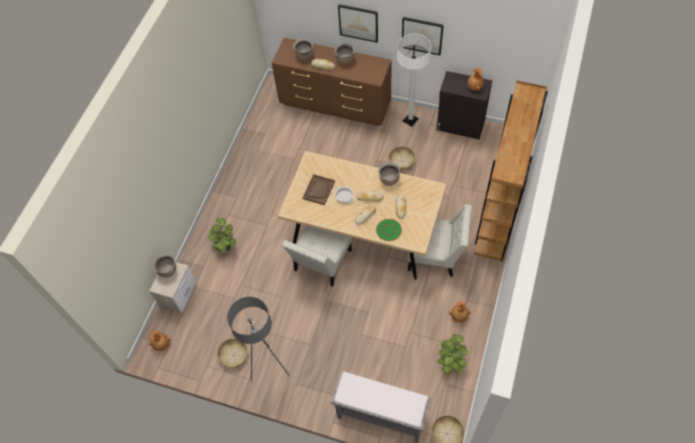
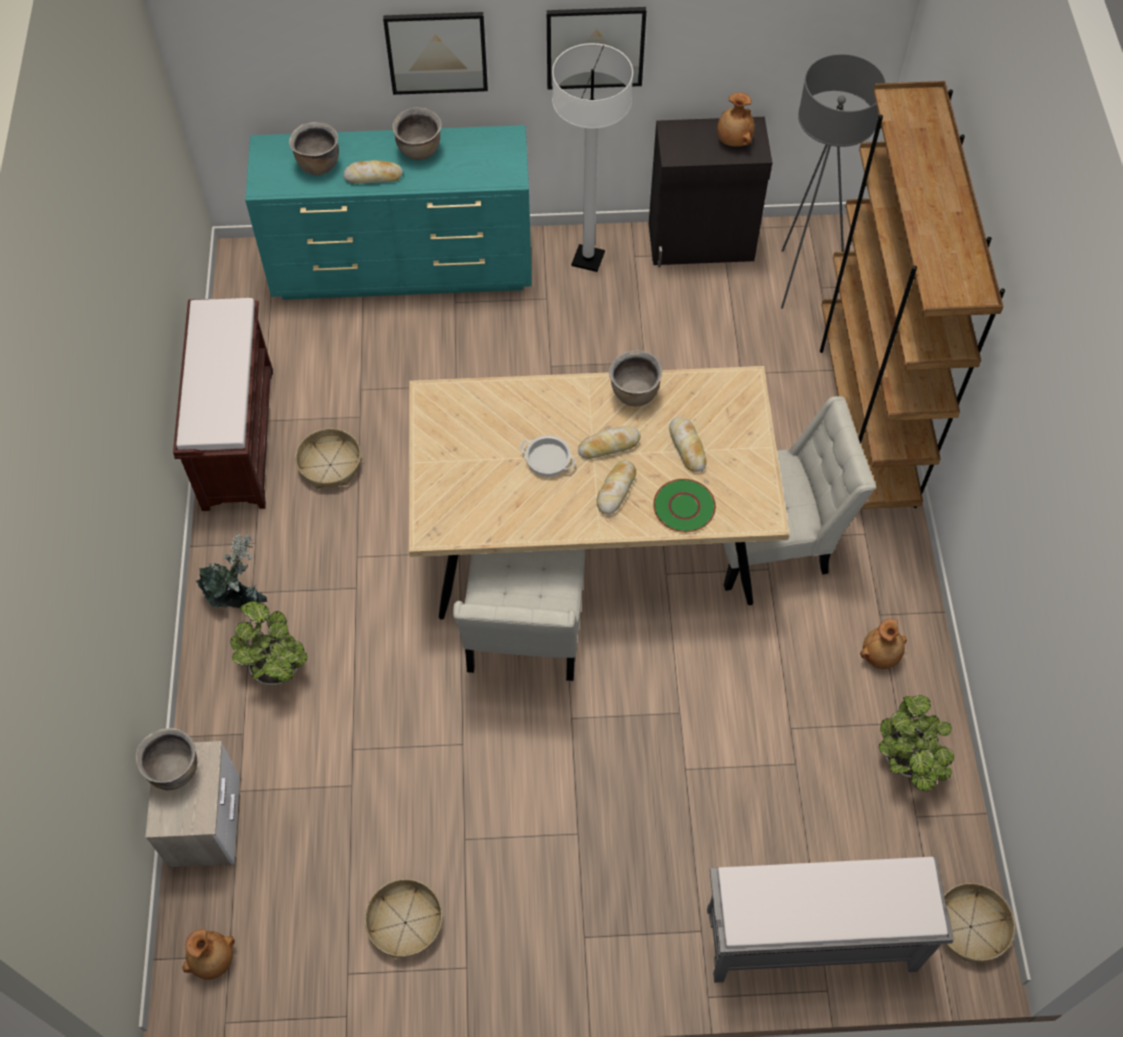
camera: 25 degrees left, 0 degrees up
grey floor lamp [227,297,289,381] -> grey floor lamp moved to [781,54,886,309]
brown dresser [272,38,392,126] -> turquoise dresser [245,125,532,300]
brown tray [303,174,335,205] -> none
basket [389,146,415,170] -> basket moved to [295,428,361,489]
none -> brown bench [173,298,273,511]
none -> potted plant [196,531,268,608]

